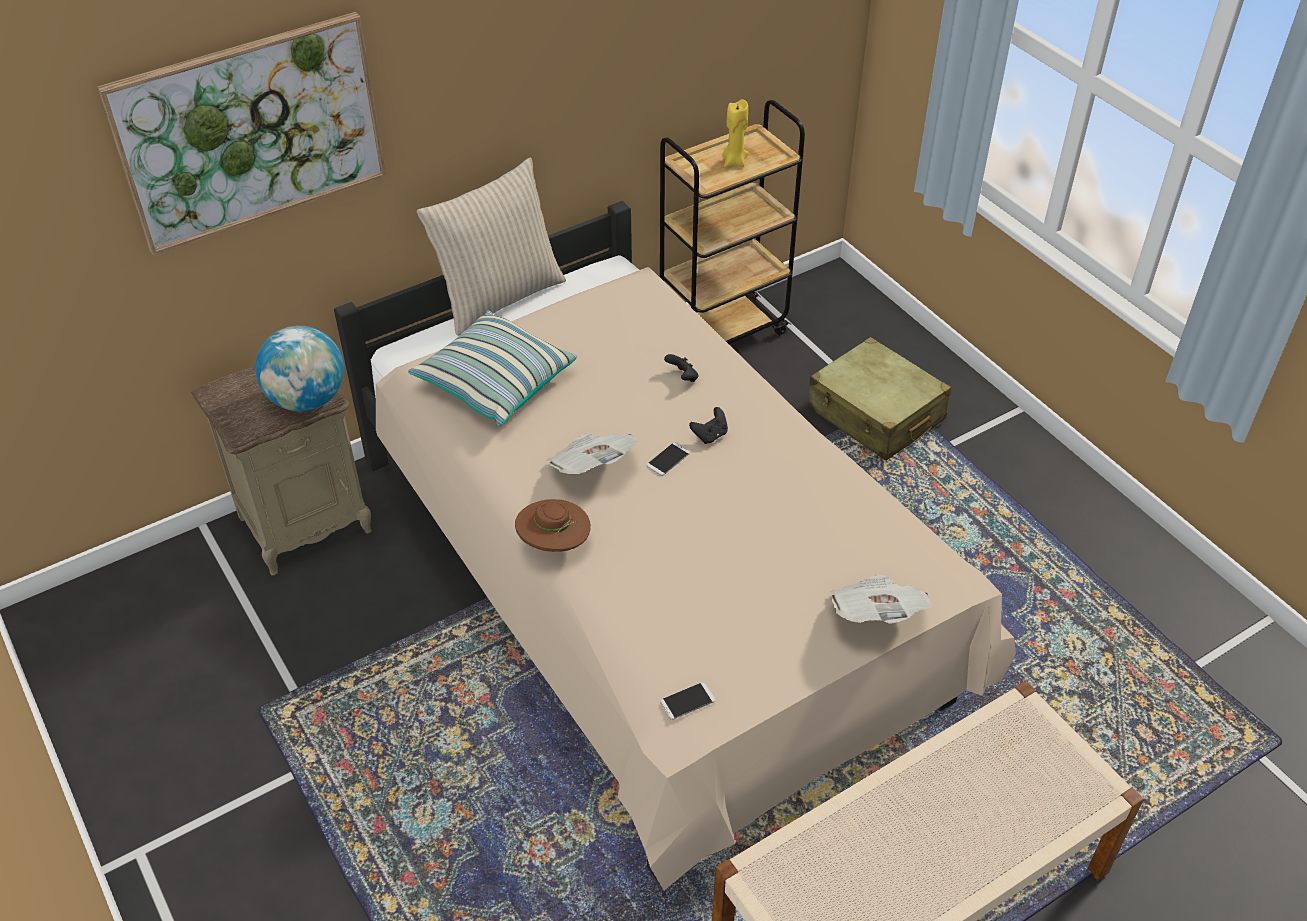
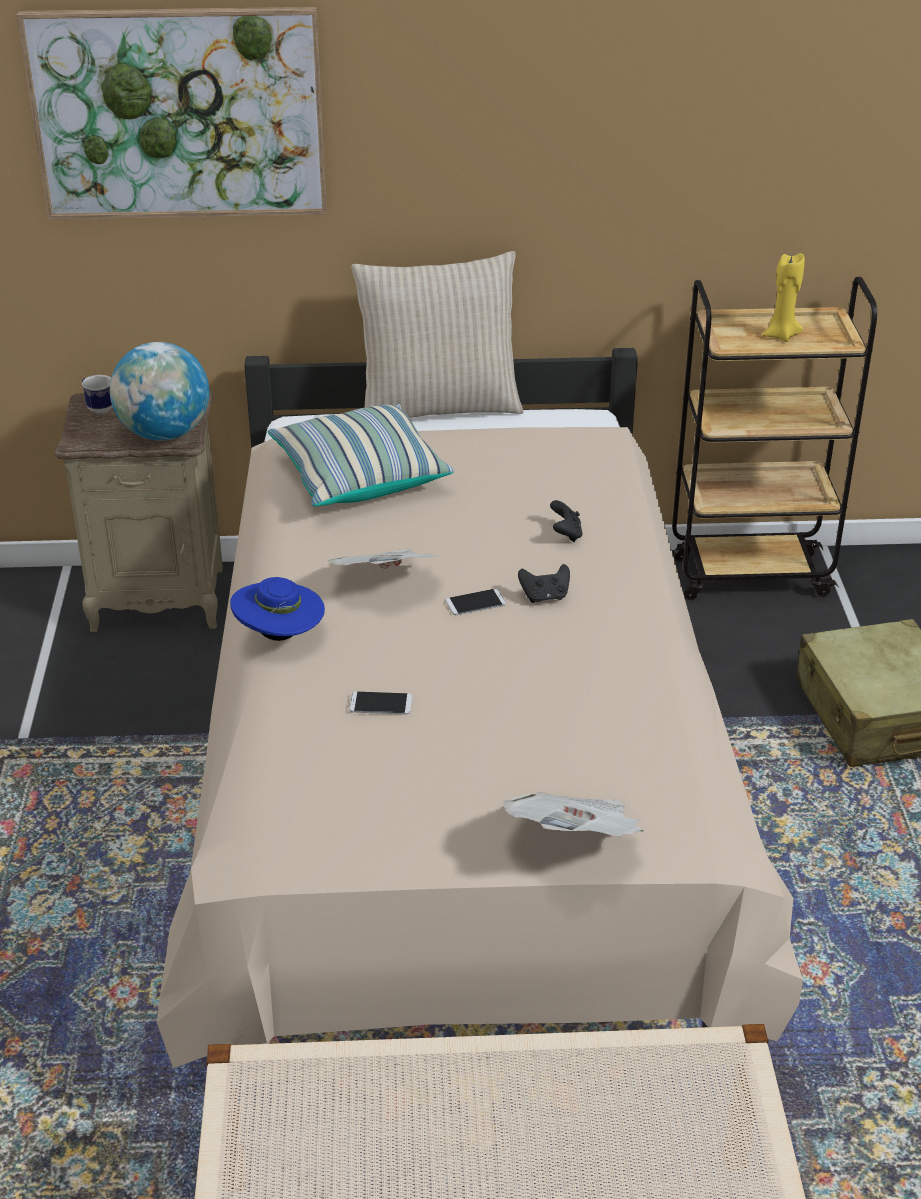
camera: 30 degrees right, 10 degrees down
brown hat [515,499,591,552] -> blue hat [230,577,325,641]
phone [660,682,715,720] -> phone moved to [349,691,412,714]
none -> mug [82,375,112,414]

